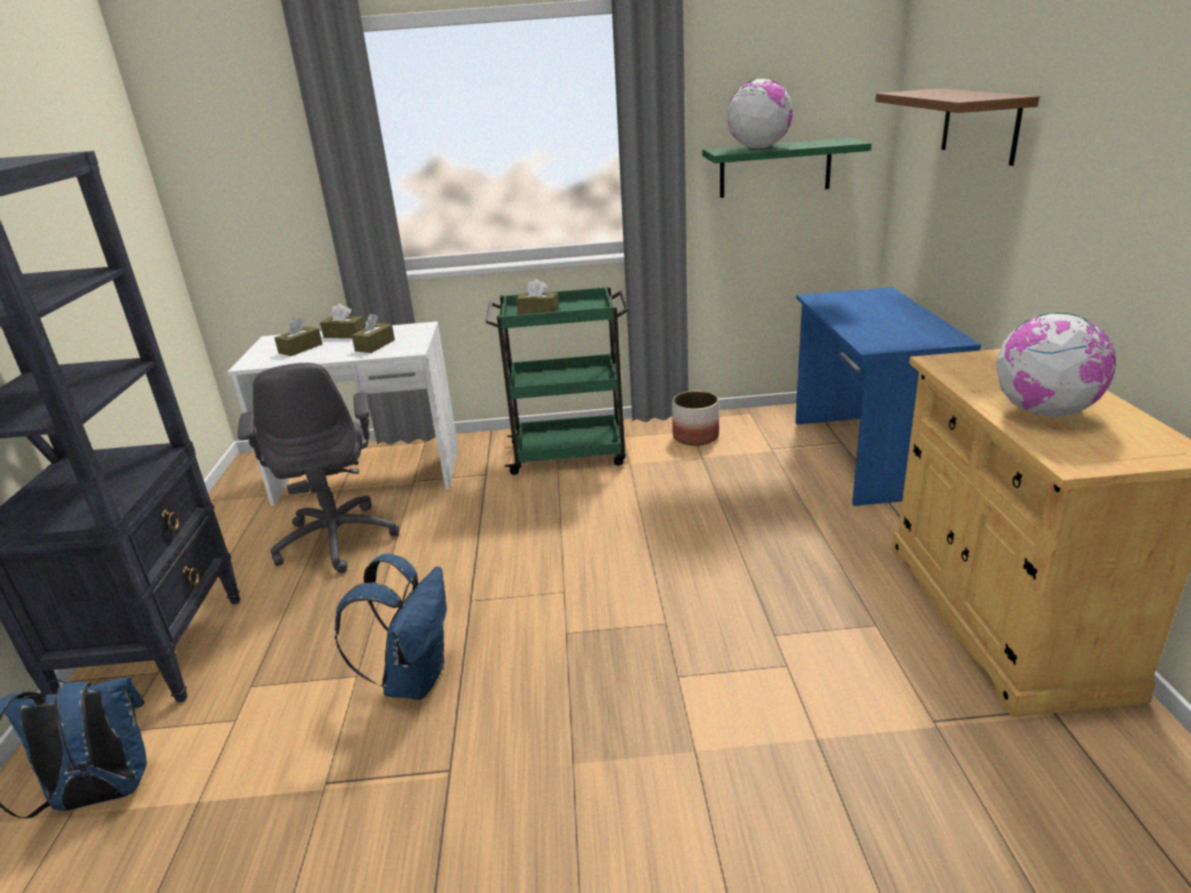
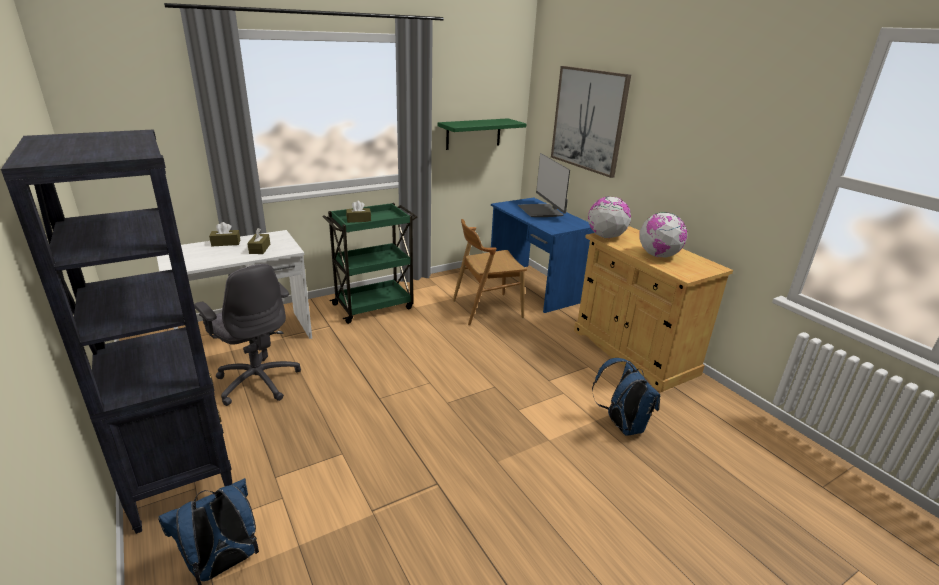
camera: 30 degrees left, 0 degrees up
brown tissue box [275,317,322,356] -> none
blue backpack [335,554,447,700] -> blue backpack moved to [592,358,660,436]
planter [672,391,719,446] -> none
globe [727,79,793,149] -> globe moved to [588,196,631,238]
brown shelf [875,88,1039,166] -> picture [551,66,631,178]
none -> brown chair [453,219,527,325]
none -> monitor [518,153,570,217]

